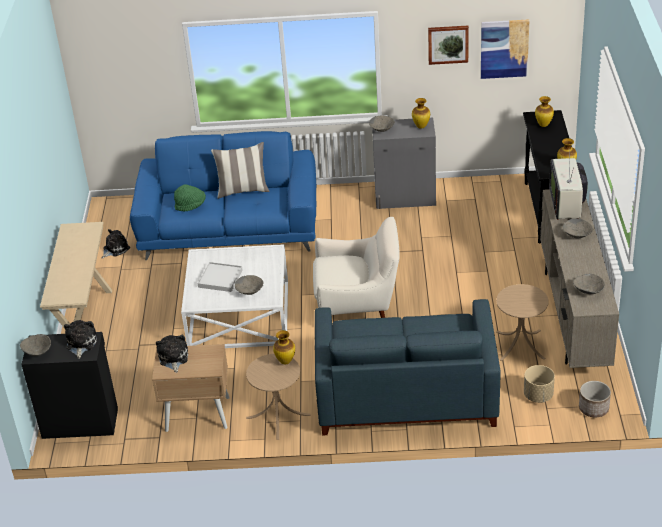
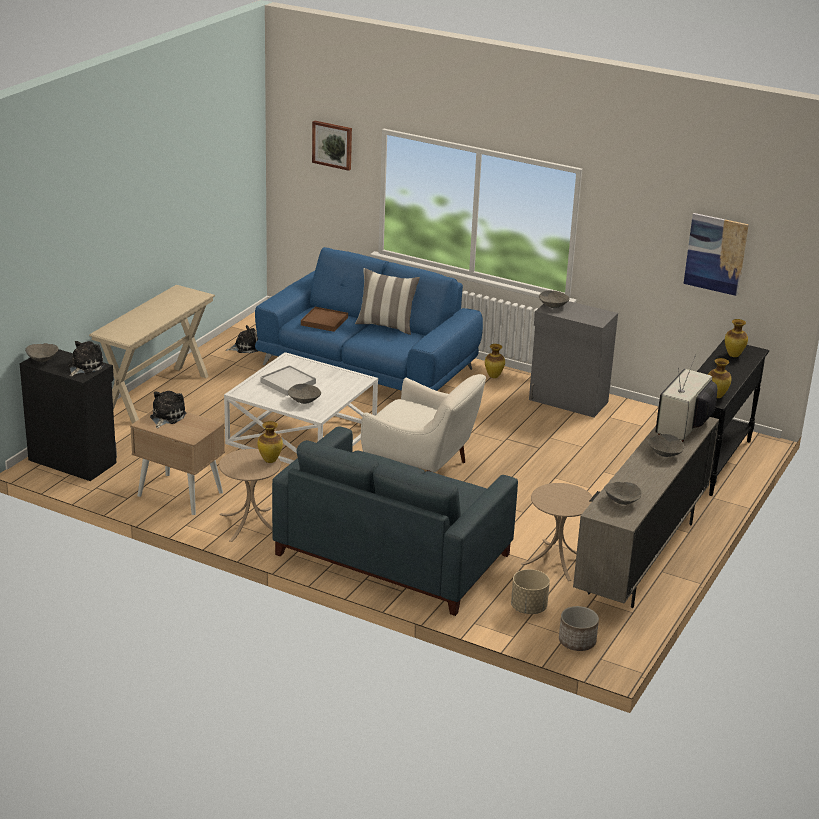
camera: 25 degrees right, 10 degrees down
green hat [174,184,206,211] -> brown tray [301,307,348,332]
vase [412,98,430,129] -> vase moved to [485,344,505,378]
picture [428,26,469,65] -> picture moved to [312,120,352,171]

